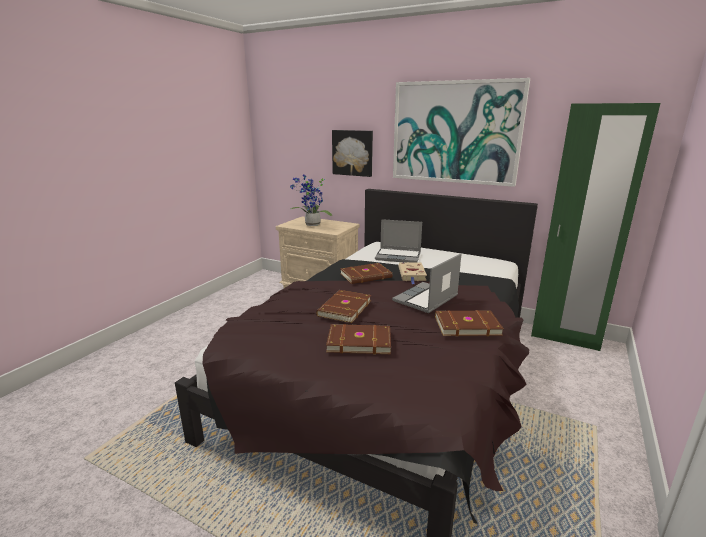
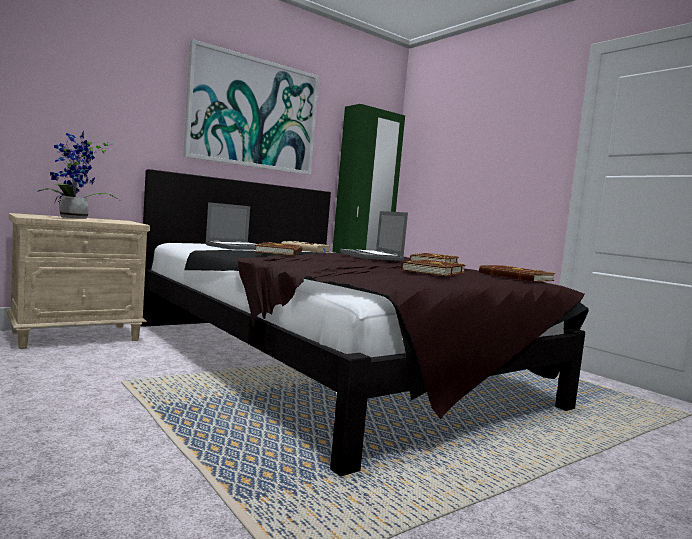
camera: 65 degrees left, 15 degrees down
brown book [316,290,371,323] -> brown book moved to [479,265,555,282]
picture [332,130,373,177] -> none

